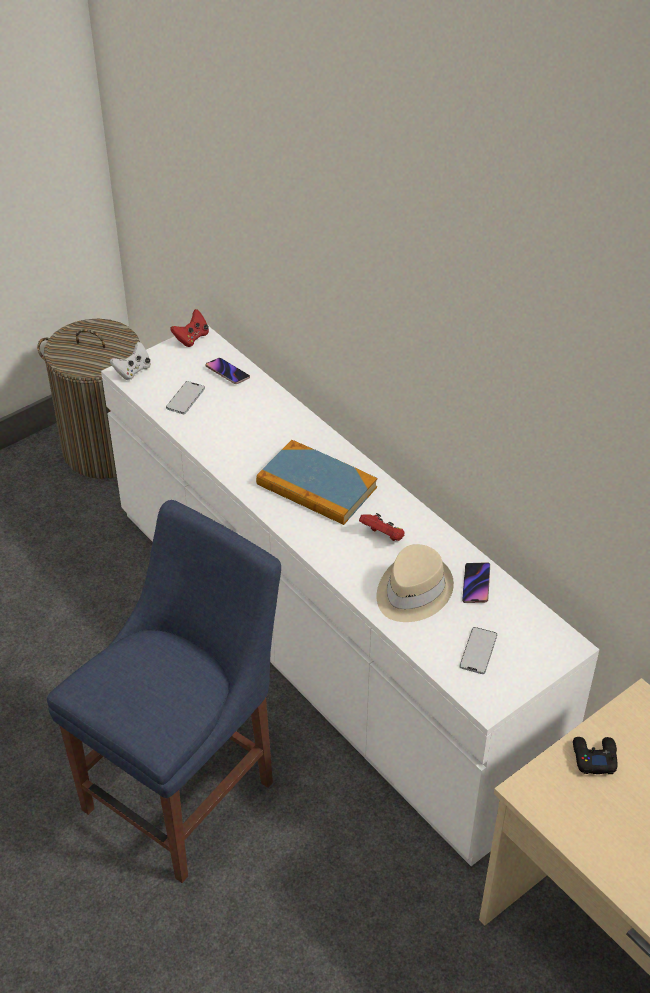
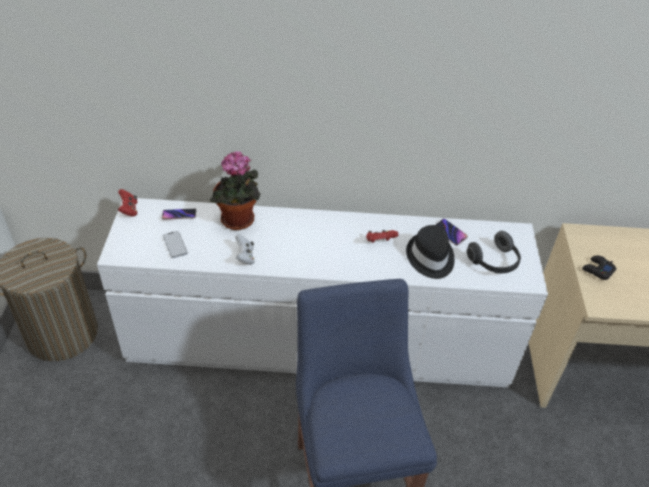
camera: 50 degrees left, 0 degrees up
white game controller [110,341,151,380] -> white game controller moved to [235,235,255,265]
book [256,440,378,525] -> none
beige hat [376,544,454,622] -> black hat [406,225,455,279]
phone [460,627,497,674] -> headphones [467,231,521,273]
none -> potted plant [210,151,260,230]

